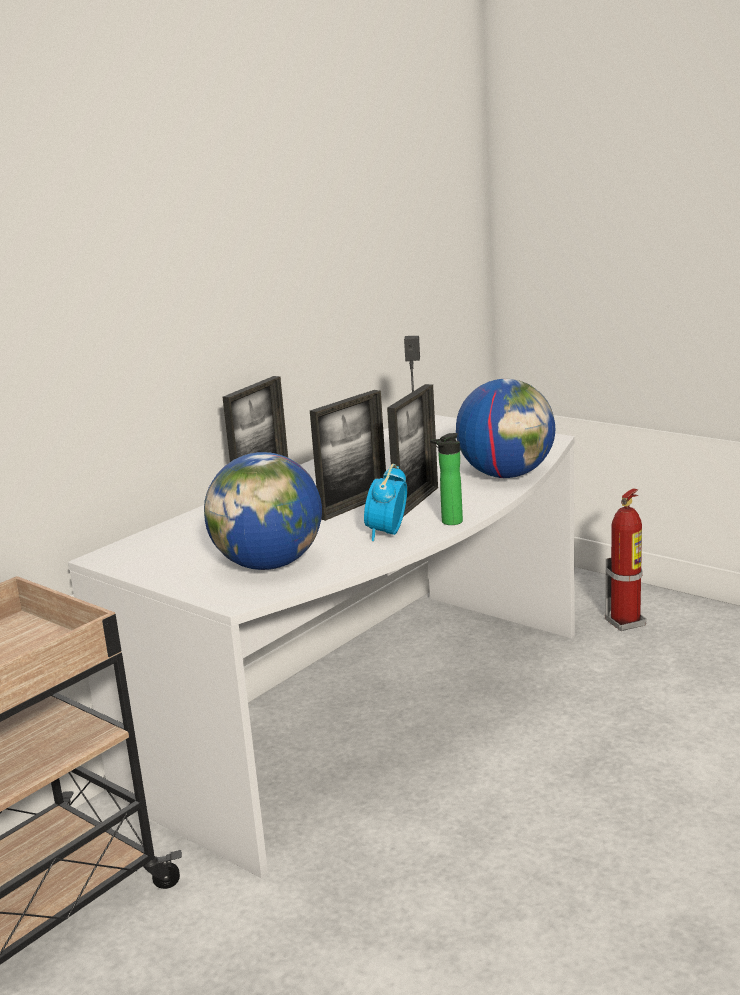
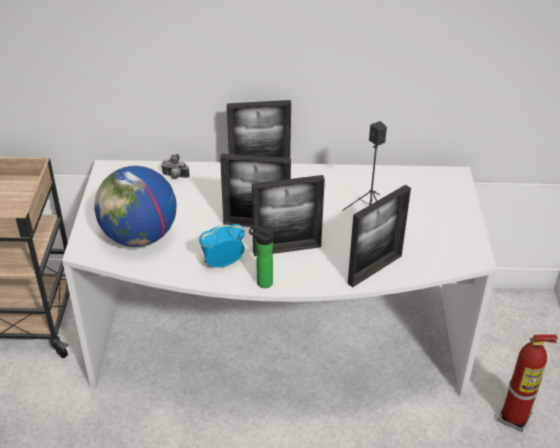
camera: 50 degrees right, 20 degrees up
globe [456,379,555,478] -> picture frame [348,185,411,287]
none -> camera [162,154,190,179]

